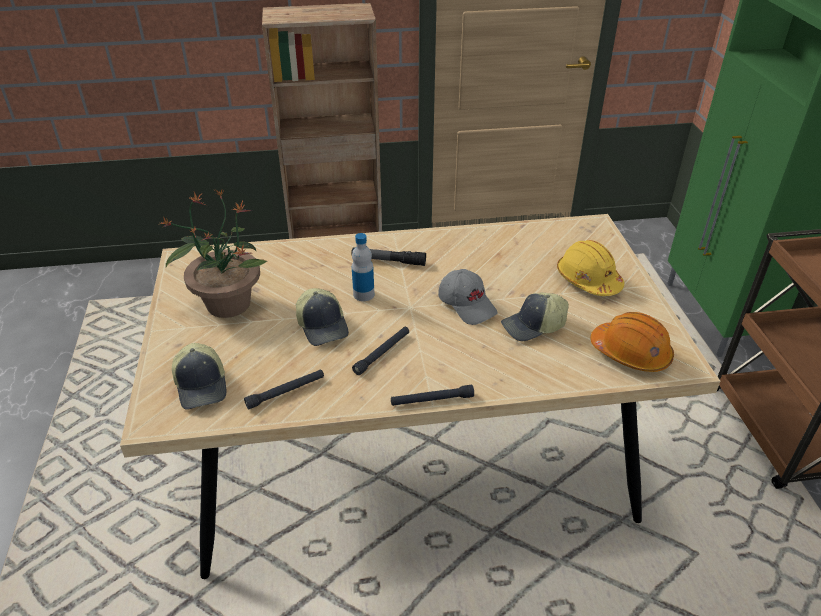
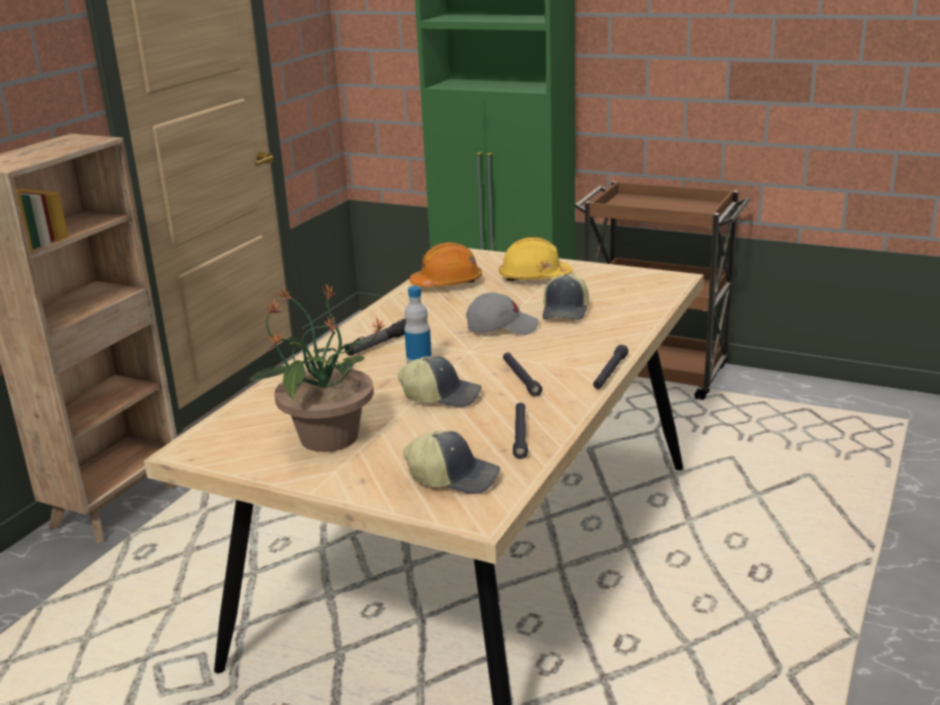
camera: 55 degrees left, 15 degrees down
orange hard hat [591,312,674,372] -> orange hard hat moved to [409,243,482,287]

